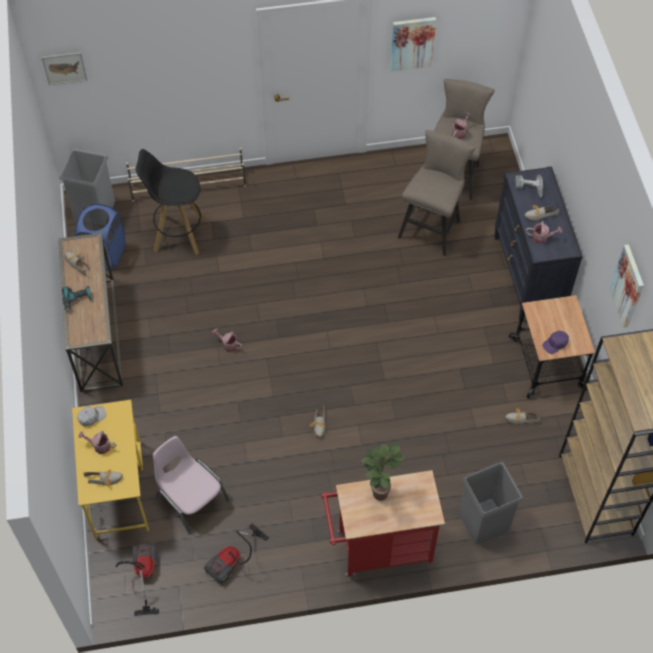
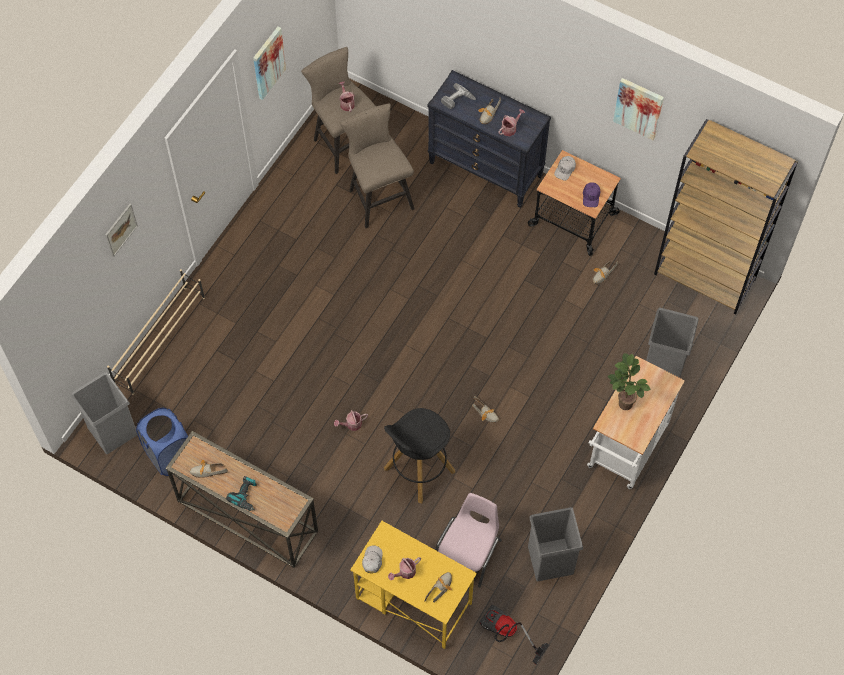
camera: 50 degrees left, 5 degrees up
picture [42,52,87,86] -> picture moved to [105,204,138,257]
black stool [135,149,205,255] -> black stool moved to [384,408,455,503]
pink chair [153,436,229,534] -> pink chair turned 120 degrees clockwise [436,493,502,588]
vacuum cleaner [204,523,269,584] -> grey trash can [528,507,583,582]
red cart [321,470,445,577] -> white cart [587,356,685,490]
none -> white cap [554,156,576,181]

